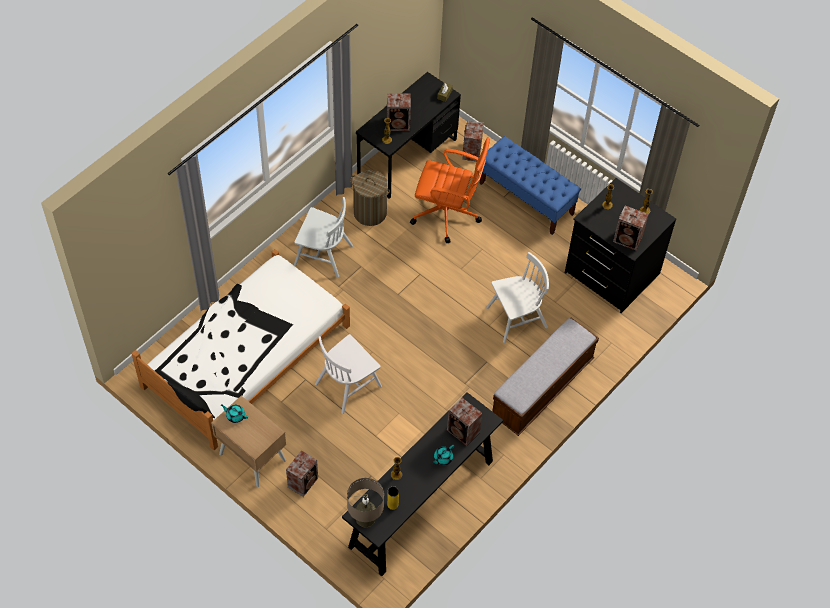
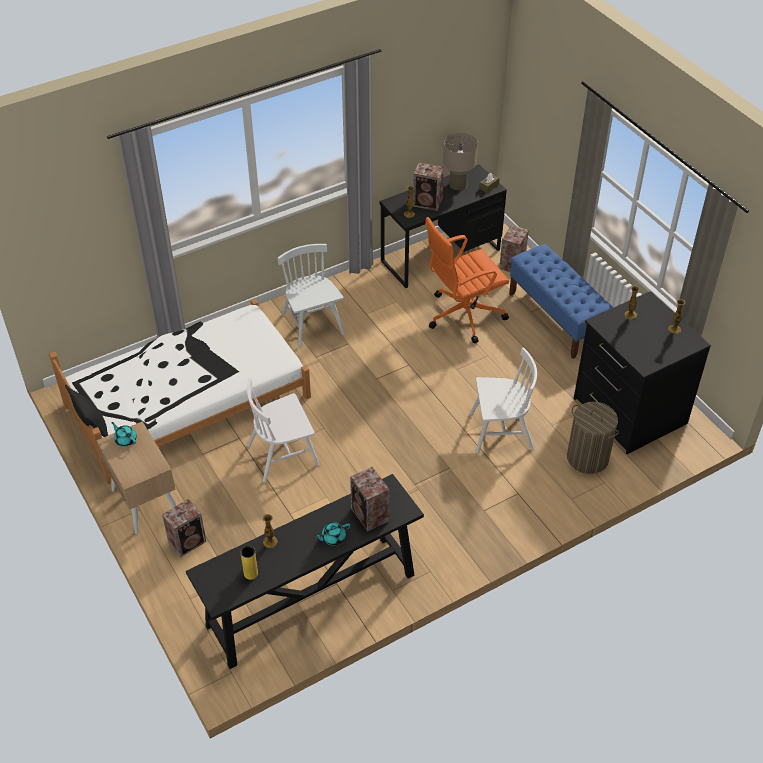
camera: 20 degrees right, 10 degrees down
white chair [294,197,353,278] -> white chair turned 150 degrees counterclockwise [278,244,345,348]
beige table lamp [347,478,384,527] -> beige table lamp moved to [443,133,478,190]
laundry basket [350,170,390,226] -> laundry basket moved to [567,402,619,474]
orange office chair [410,137,490,243] -> orange office chair turned 120 degrees clockwise [425,217,509,343]
bench [492,318,599,436] -> none
speaker [613,206,649,250] -> none

